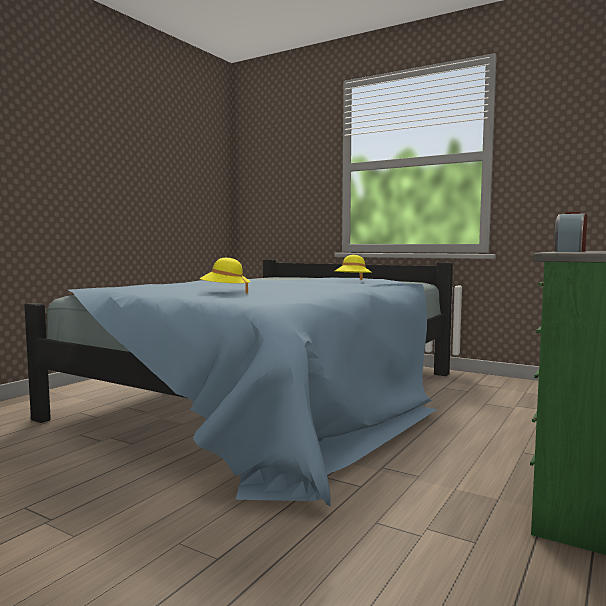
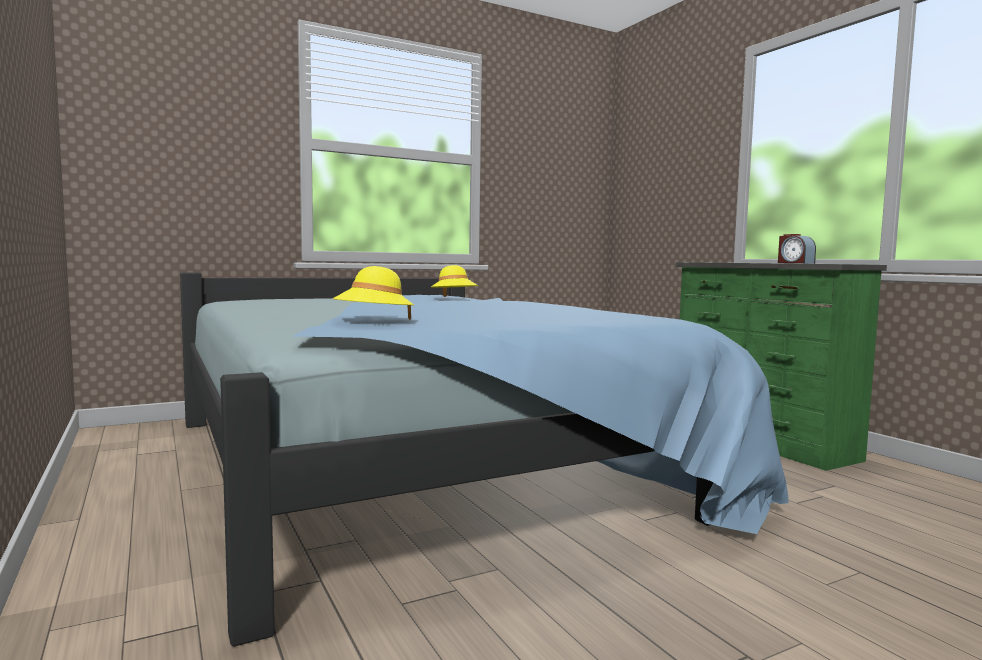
camera: 60 degrees left, 0 degrees up
yellow hat [200,258,251,294] -> yellow hat moved to [333,266,414,320]

